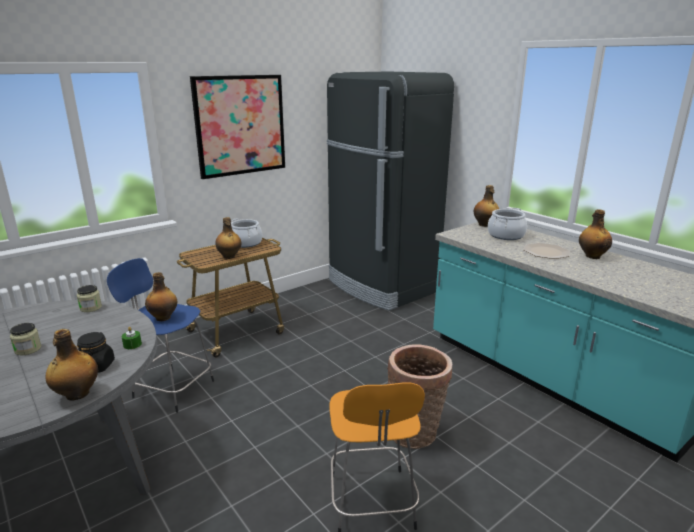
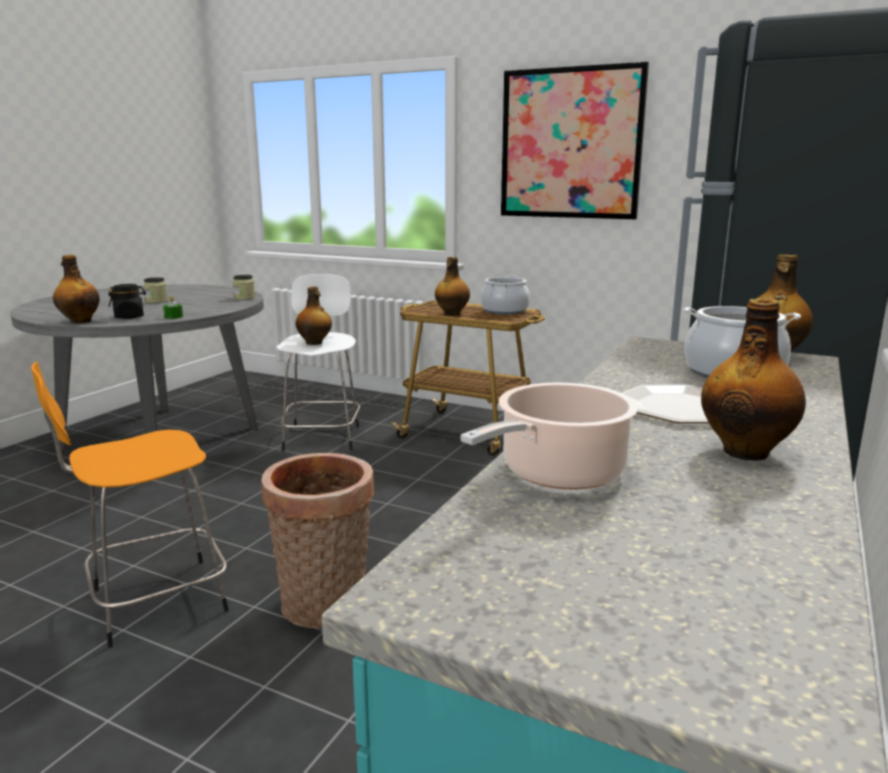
camera: 65 degrees right, 5 degrees down
blue stool [107,258,214,413] -> white stool [277,274,360,451]
none -> cooking pot [461,383,638,489]

